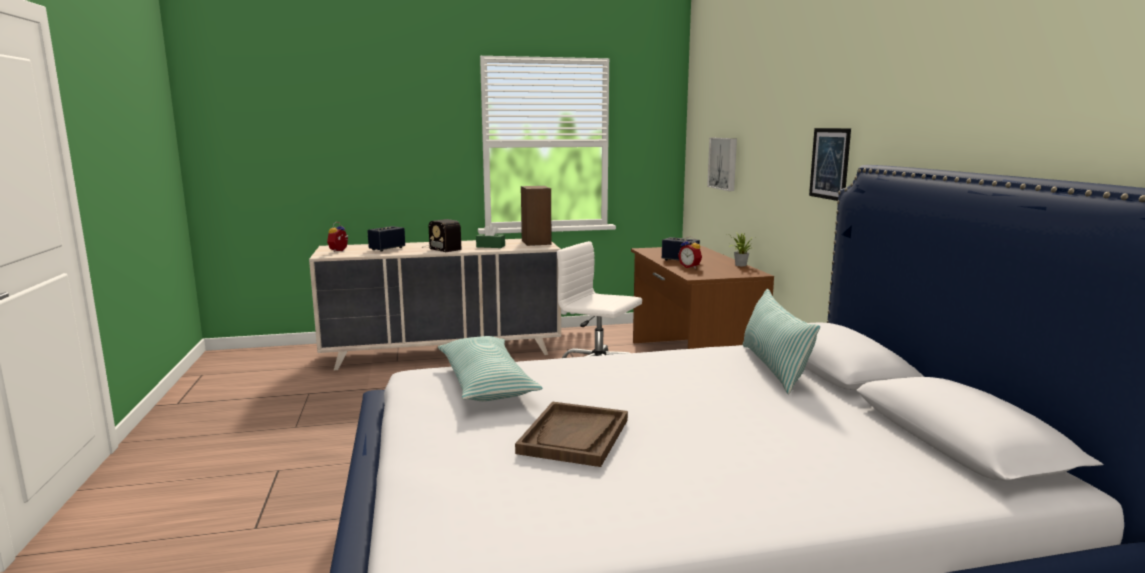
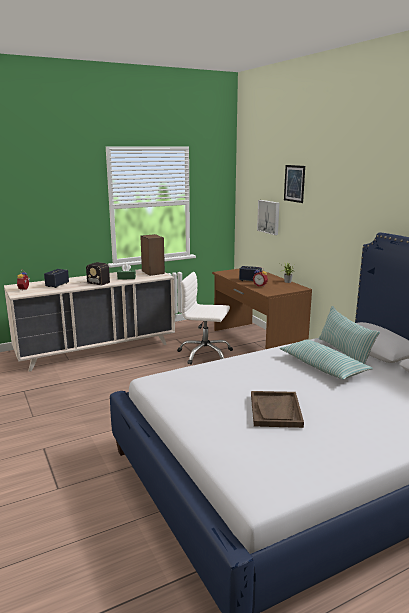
camera: 15 degrees left, 5 degrees up
pillow [438,336,542,401] -> pillow moved to [280,339,373,380]
picture [809,128,851,201] -> picture moved to [284,165,305,203]

